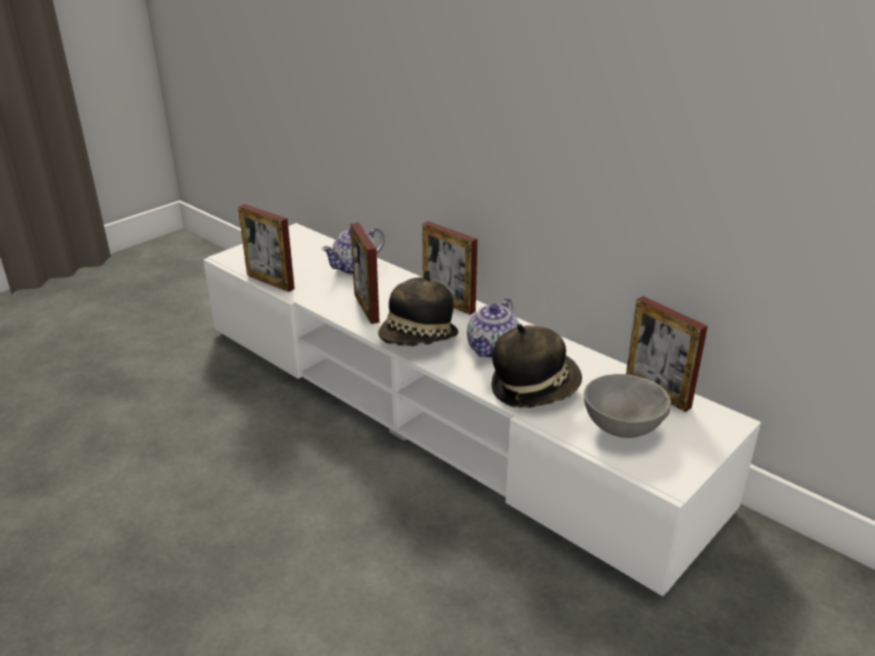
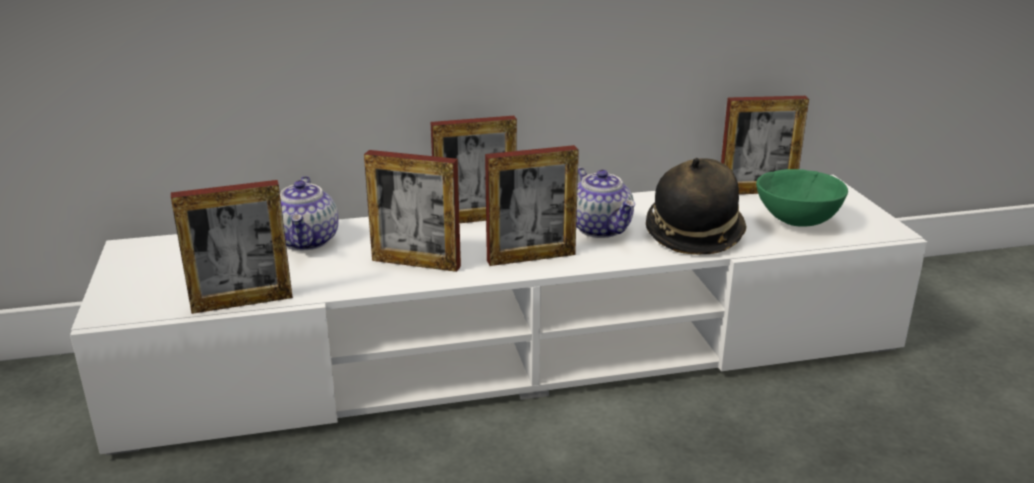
camera: 55 degrees left, 5 degrees down
hat [378,270,458,346] -> picture frame [485,145,579,266]
grey bowl [584,374,671,438] -> green bowl [756,169,848,227]

